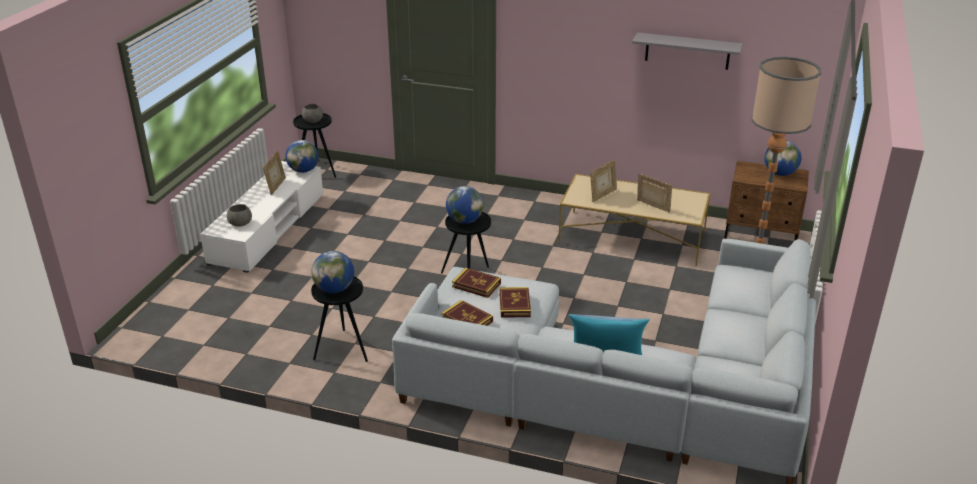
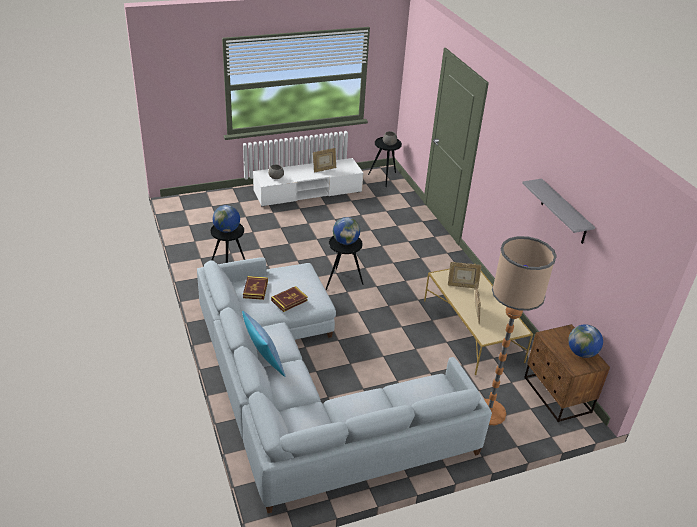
camera: 50 degrees right, 5 degrees up
globe [285,140,319,173] -> none
book [452,268,501,298] -> none

